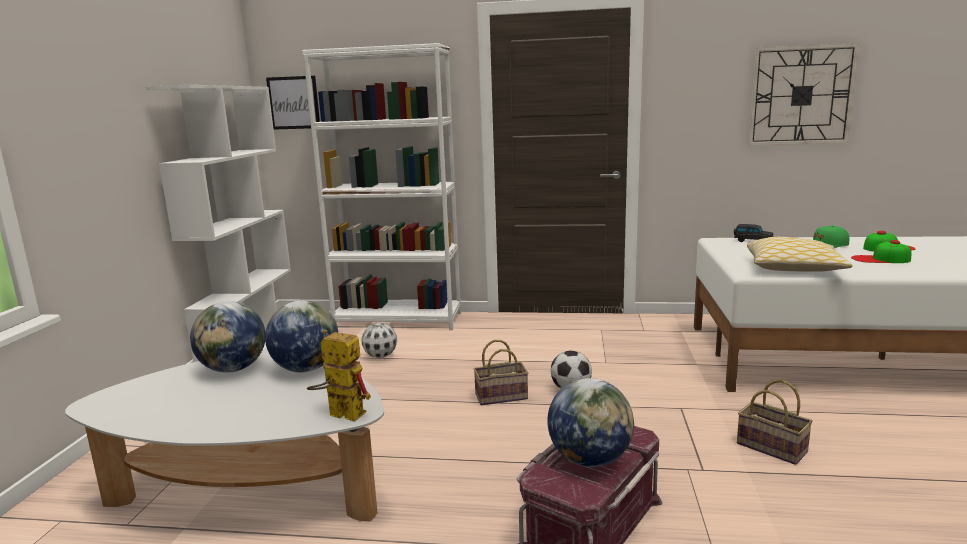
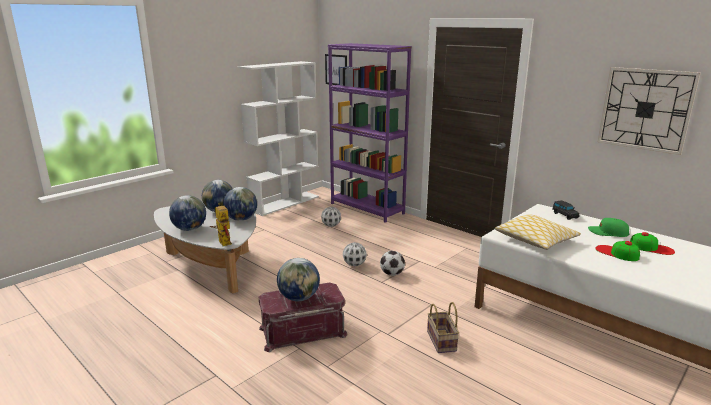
camera: 35 degrees right, 5 degrees up
white bookcase [302,43,461,330] -> purple bookcase [328,43,412,223]
basket [473,340,529,405] -> football [343,242,367,266]
none -> globe [169,195,206,231]

